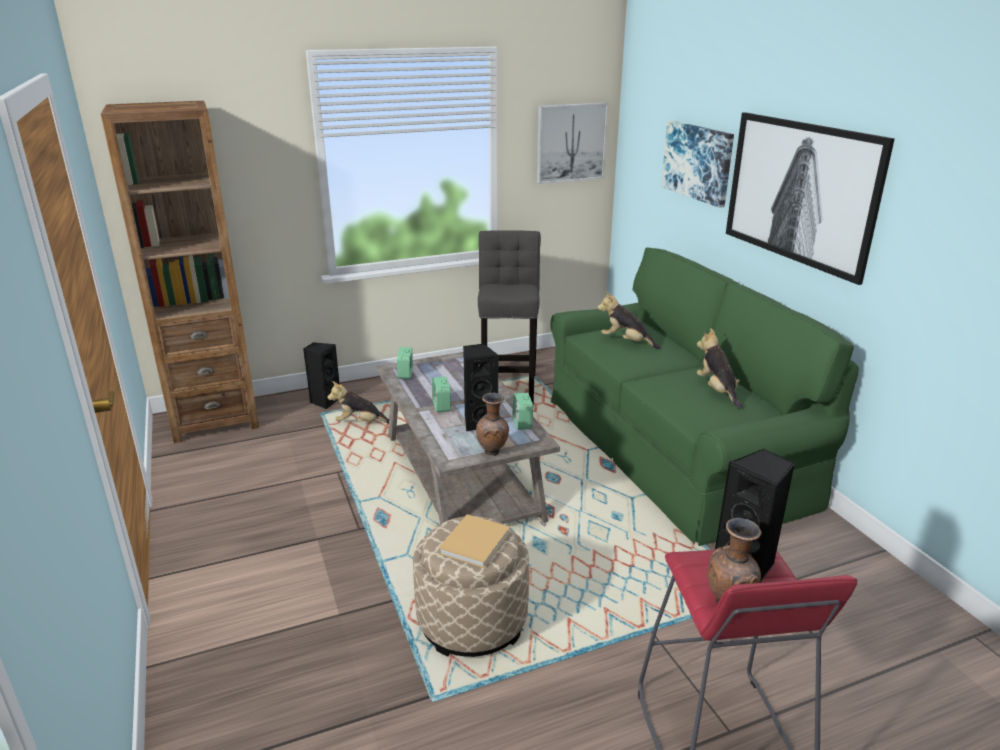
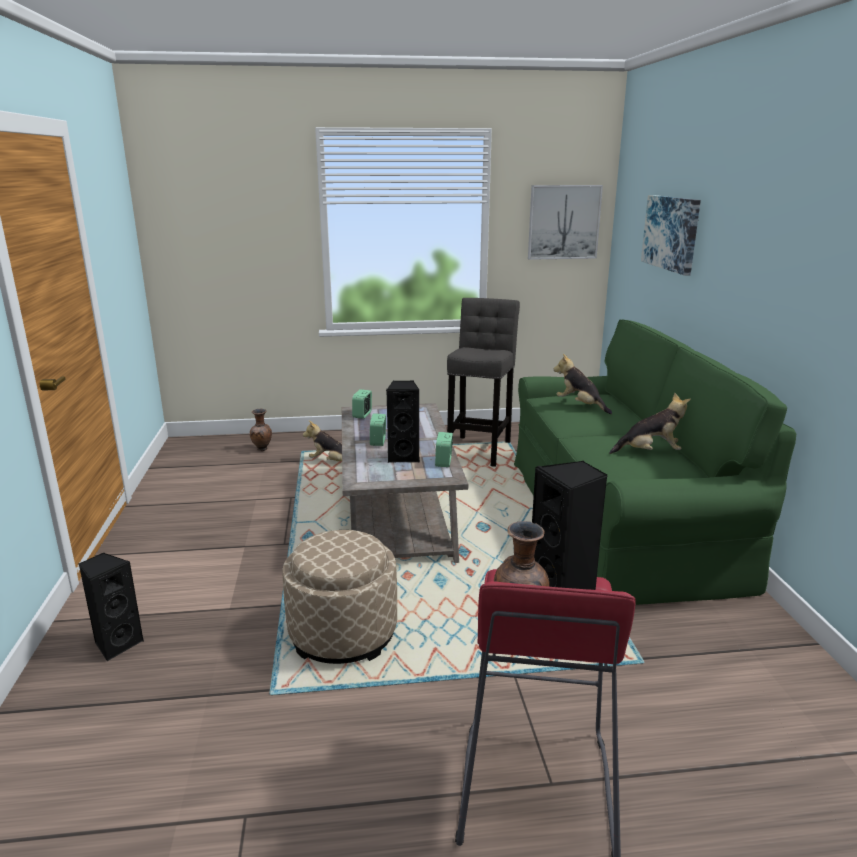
camera: 15 degrees right, 5 degrees down
brown bookcase [101,101,259,444] -> none
black speaker [303,342,340,409] -> black speaker moved to [79,553,144,661]
beige book [439,514,510,568] -> none
brown vase [476,393,509,456] -> brown vase moved to [250,409,272,451]
plush toy [697,328,742,409] -> plush toy turned 90 degrees clockwise [609,393,691,454]
picture [726,112,895,285] -> none

